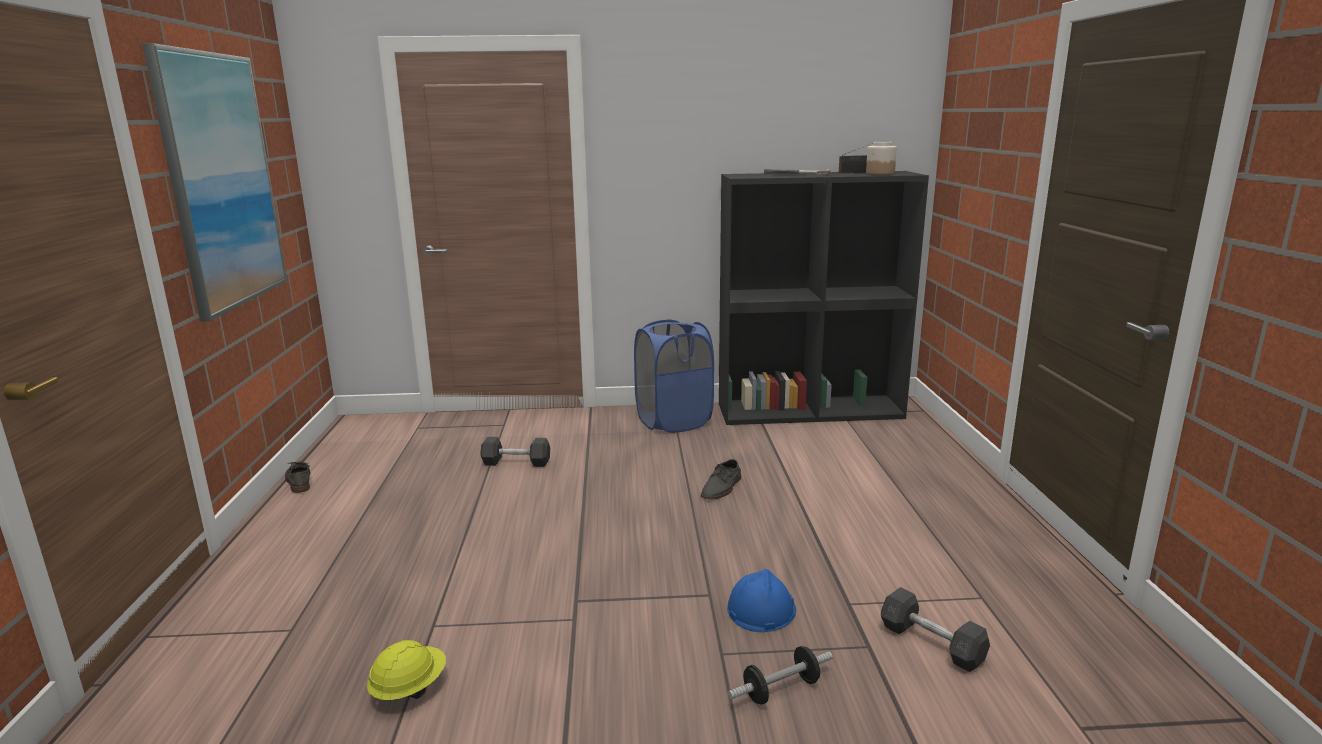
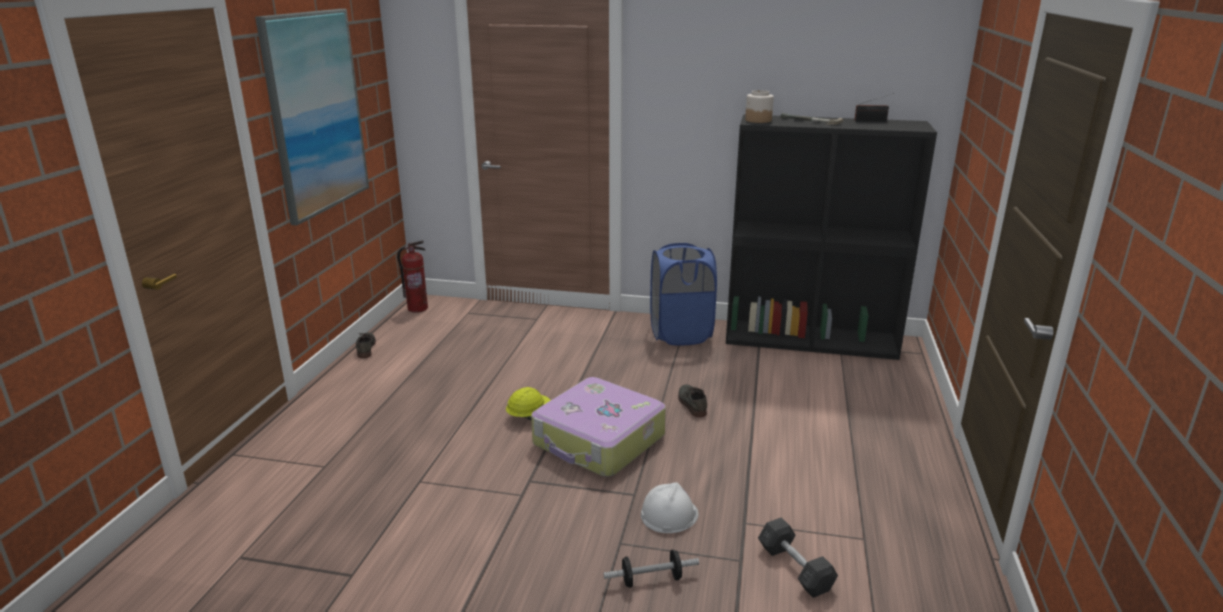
camera: 15 degrees right, 5 degrees up
yellow hard hat [367,640,446,700] -> yellow hard hat moved to [506,387,551,421]
grey dumbbell [480,437,550,467] -> none
grey shoe [701,459,741,500] -> grey shoe turned 120 degrees clockwise [678,384,707,417]
blue hard hat [727,569,796,632] -> white hard hat [641,482,699,533]
jar [866,142,897,175] -> jar moved to [745,90,774,123]
none -> fire extinguisher [397,240,428,313]
none -> suitcase [531,377,666,477]

